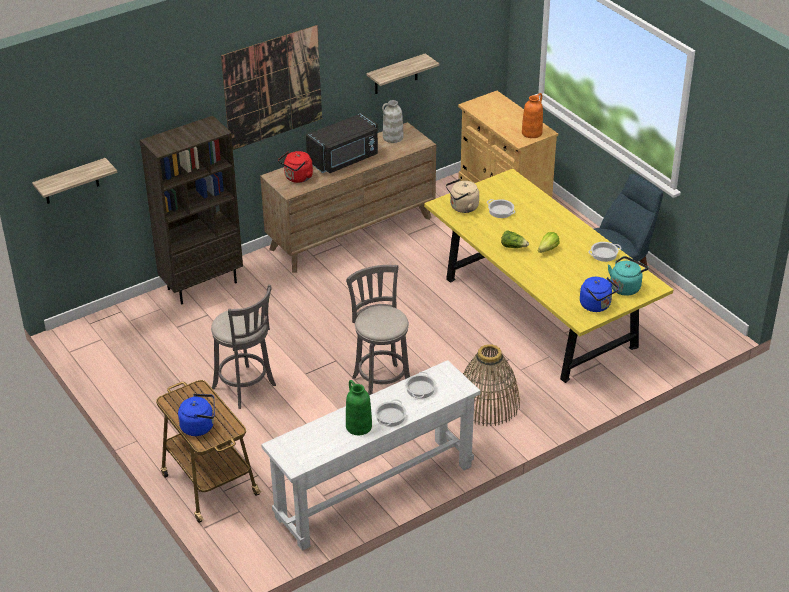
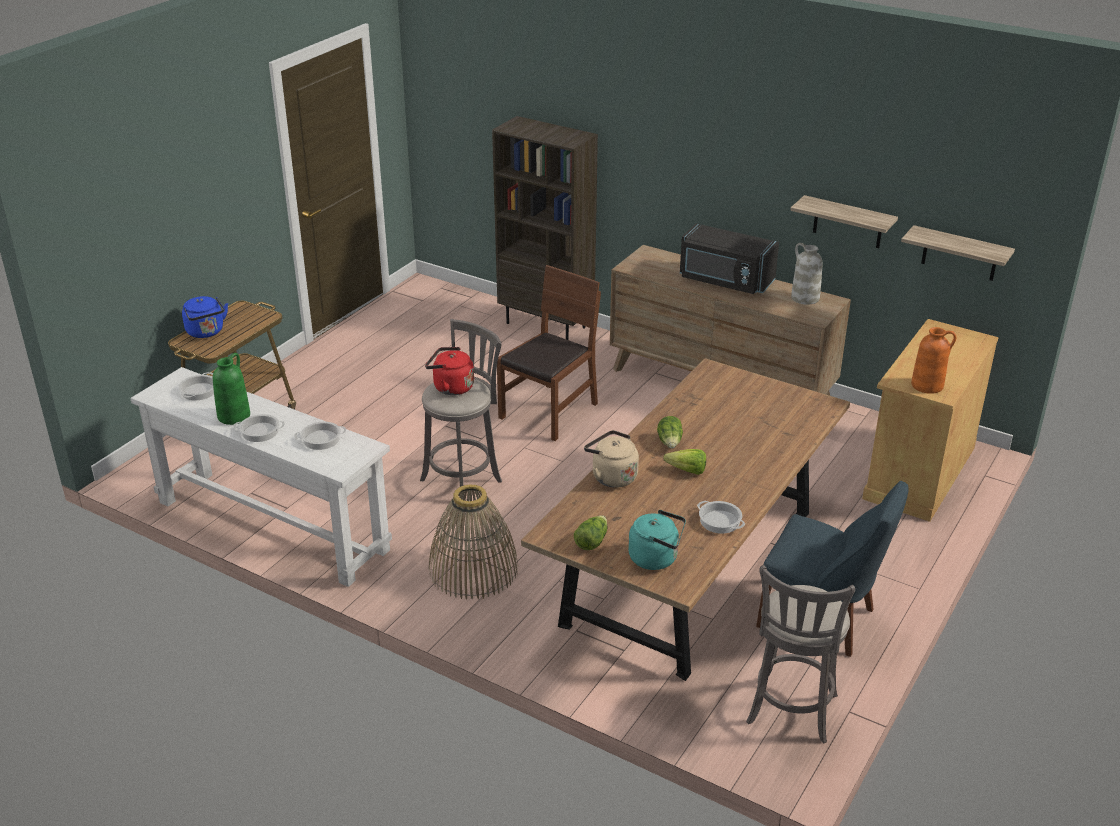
camera: 65 degrees right, 5 degrees down
shelf [32,158,118,204] -> shelf moved to [901,225,1015,281]
grey stool [211,285,276,409] -> grey stool moved to [746,565,855,744]
picture [221,25,322,150] -> none
red kettle [278,151,313,183] -> red kettle moved to [425,347,474,395]
yellow dining table [424,169,673,383] -> brown dining table [521,358,850,681]
beige kettle [446,179,479,213] -> beige kettle moved to [584,430,639,488]
cooking pot [487,199,516,218] -> cooking pot moved to [179,372,214,401]
blue kettle [580,277,619,312] -> lettuce [574,515,607,550]
none -> brown chair [497,265,601,441]

